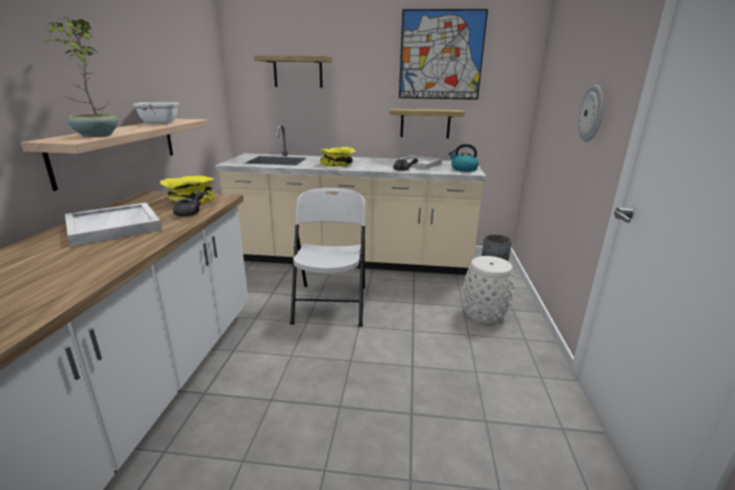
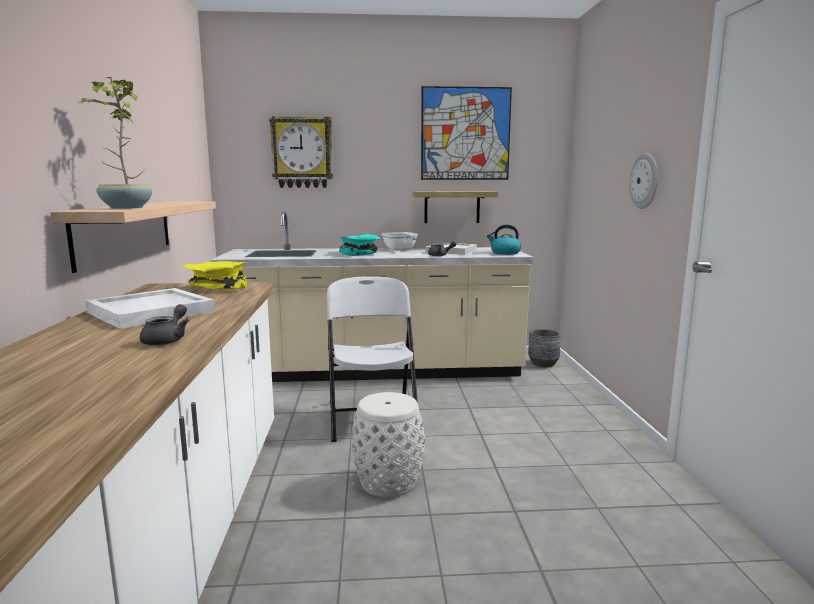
camera: 10 degrees left, 10 degrees down
frying pan [133,102,179,124] -> frying pan moved to [381,232,418,251]
grey teapot [173,191,204,216] -> grey teapot moved to [140,304,189,346]
shelf [254,55,332,88] -> wall clock [269,116,333,188]
yellow bowl [320,146,356,167] -> turquoise bowl [339,234,381,256]
white stool [463,256,514,324] -> white stool moved to [351,392,425,498]

